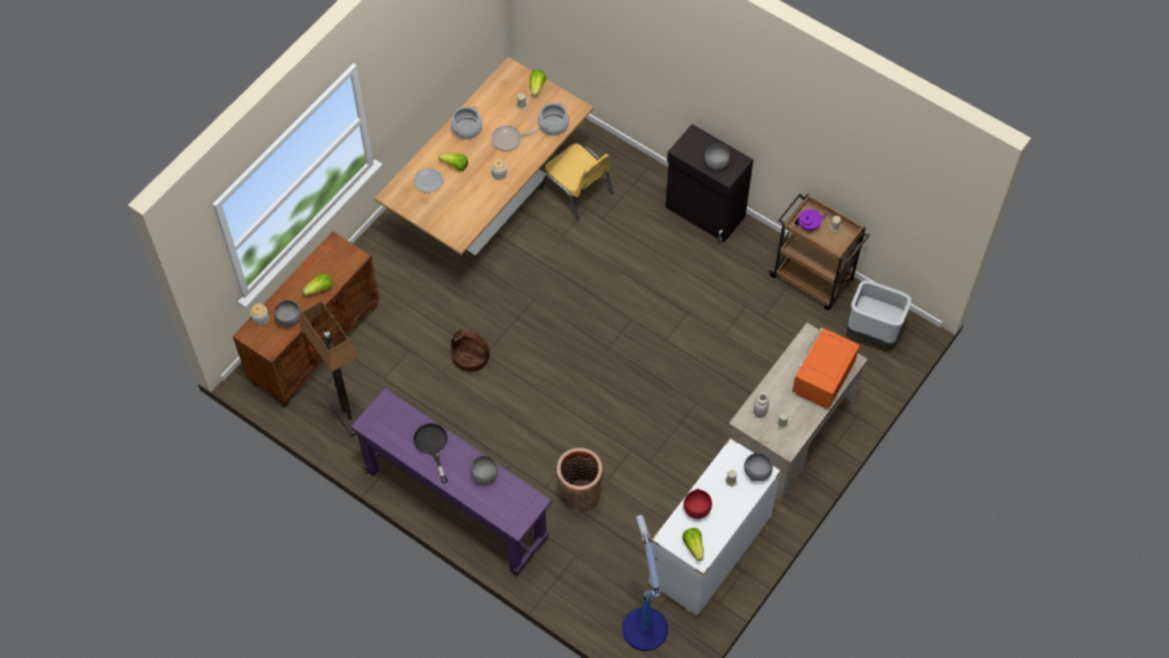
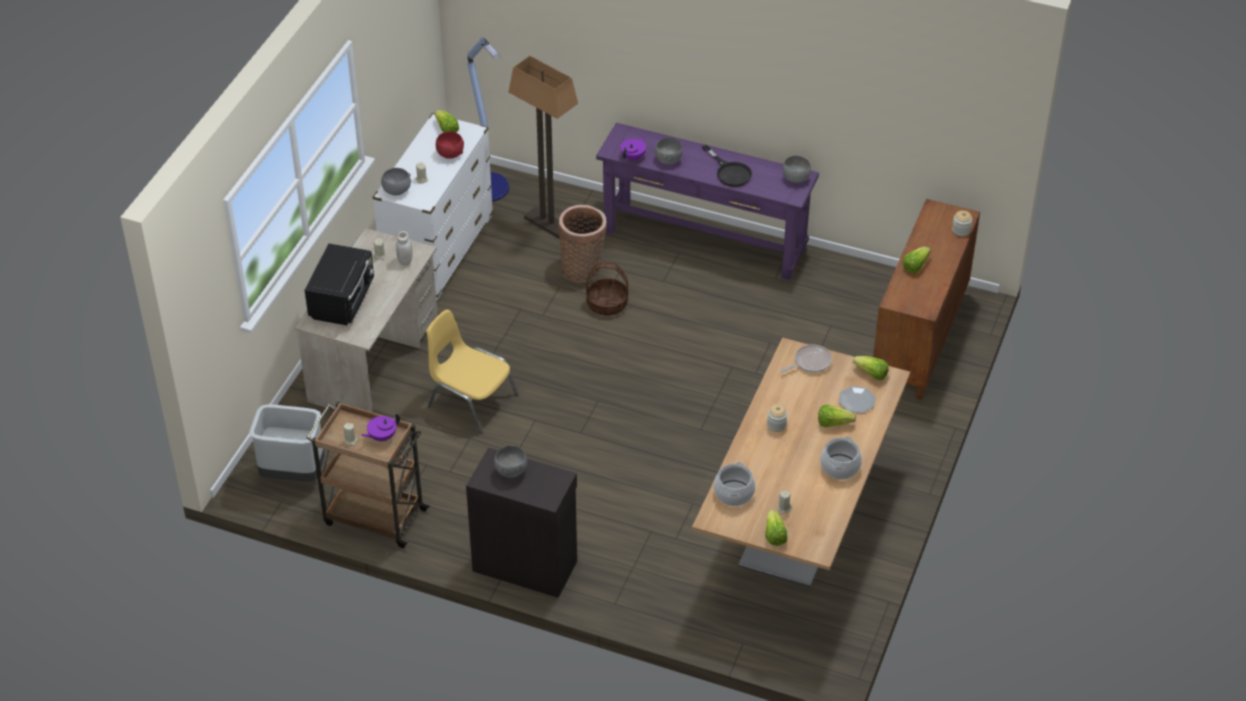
camera: 165 degrees right, 15 degrees down
grey bowl [274,300,301,327] -> grey bowl moved to [783,156,811,183]
floor lamp [299,301,359,437] -> floor lamp moved to [509,56,578,239]
basket [451,329,490,372] -> basket moved to [586,262,628,316]
frying pan [491,125,537,151] -> frying pan moved to [780,345,832,373]
yellow chair [540,144,614,221] -> yellow chair moved to [426,310,518,434]
orange microwave [792,328,860,409] -> black microwave [305,243,374,325]
none -> purple teapot [621,136,646,160]
none -> lettuce [853,356,889,380]

